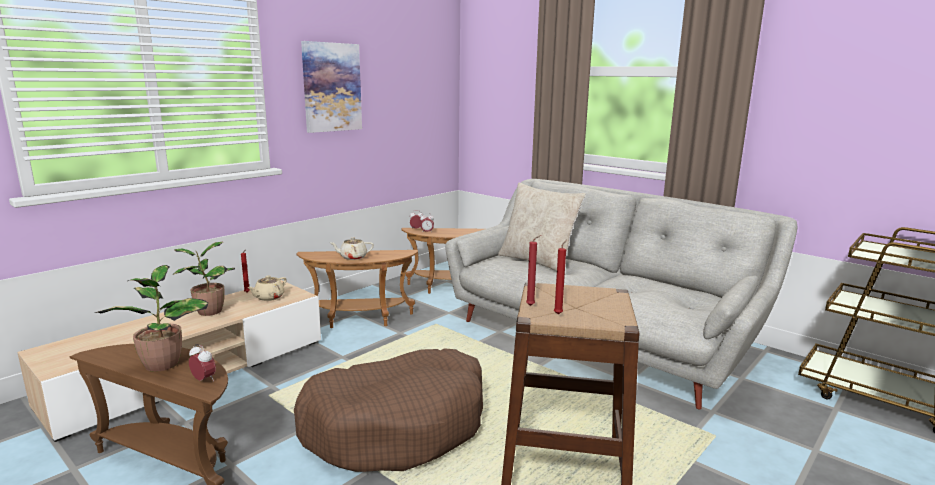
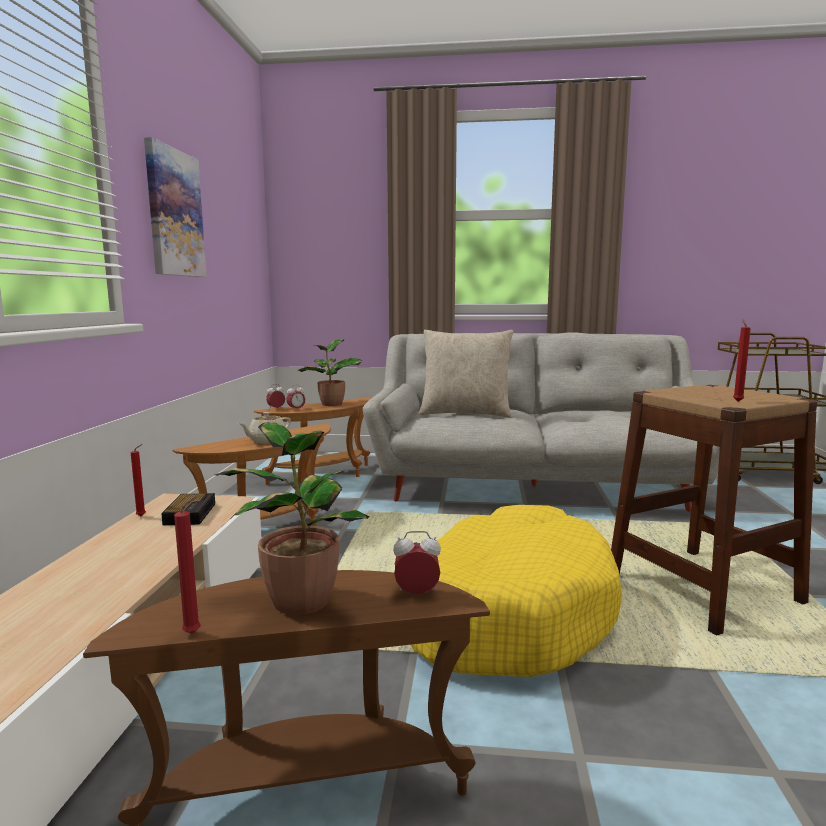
camera: 35 degrees left, 5 degrees down
potted plant [173,242,235,316] -> potted plant moved to [298,339,362,406]
beige teapot [248,275,287,301] -> alarm clock [161,493,215,525]
brown dog bed [294,348,483,472] -> yellow dog bed [411,505,622,677]
red candle [526,235,541,306] -> red candle moved to [174,496,201,634]

